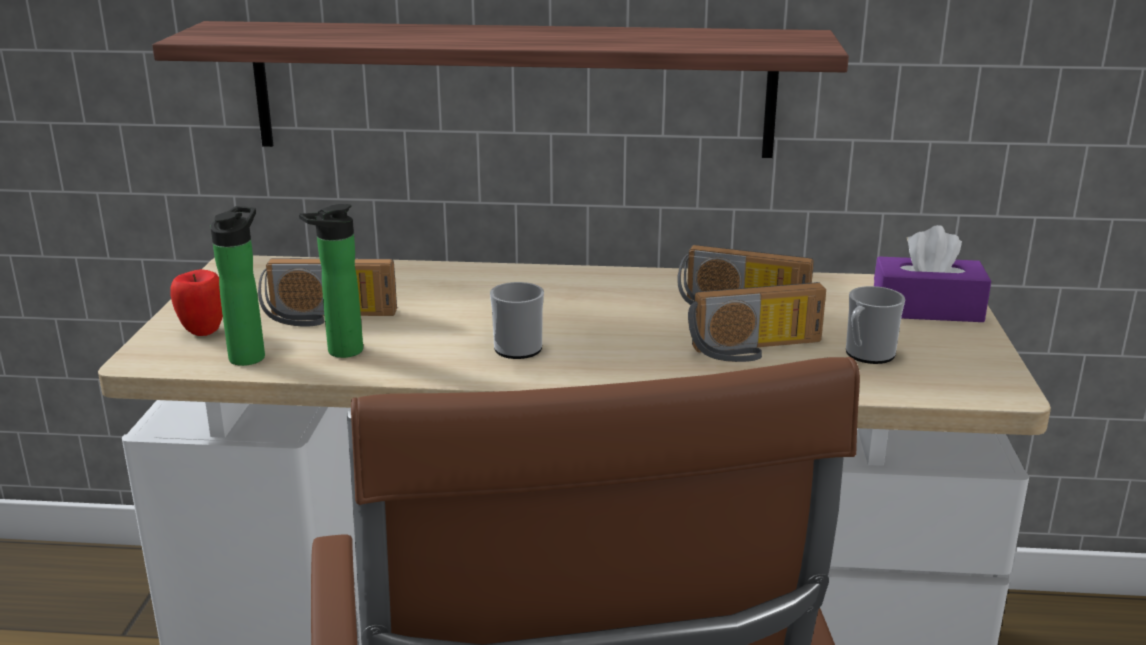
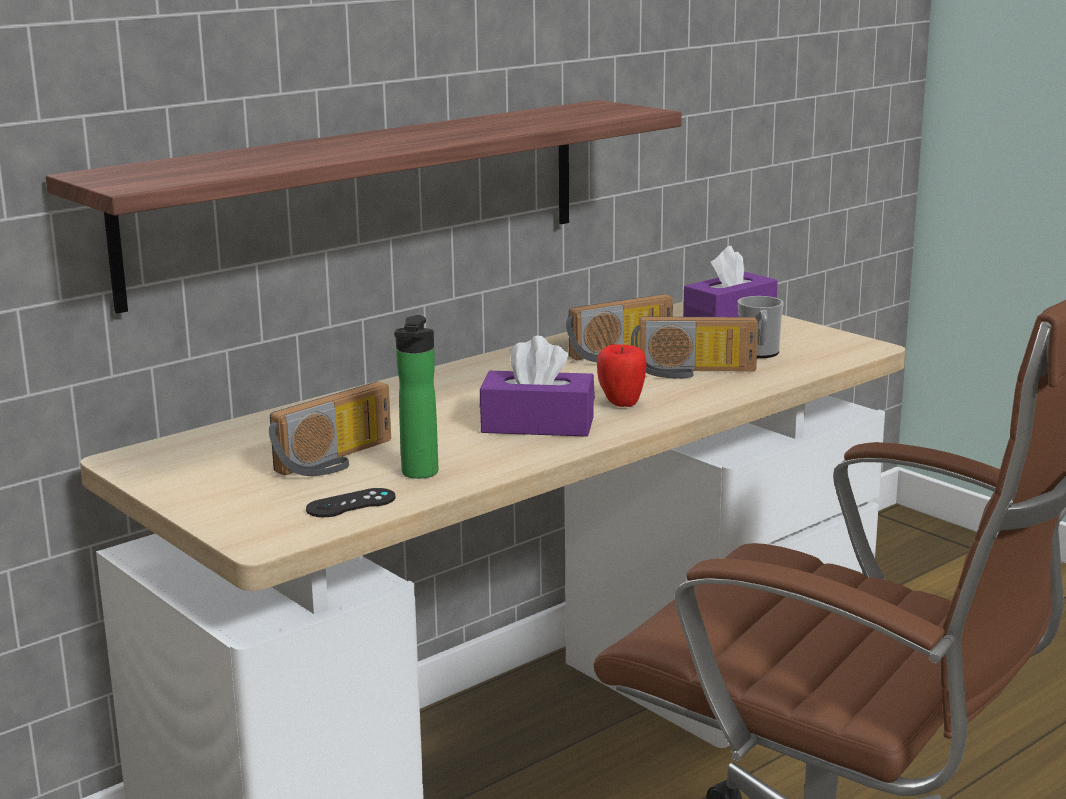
camera: 45 degrees left, 5 degrees down
apple [170,269,223,336] -> apple moved to [597,344,647,407]
bottle [211,206,265,366] -> black game controller [306,488,396,517]
mug [490,282,544,359] -> purple tissue box [480,336,595,437]
radio [688,282,826,362] -> radio turned 60 degrees clockwise [631,317,758,379]

